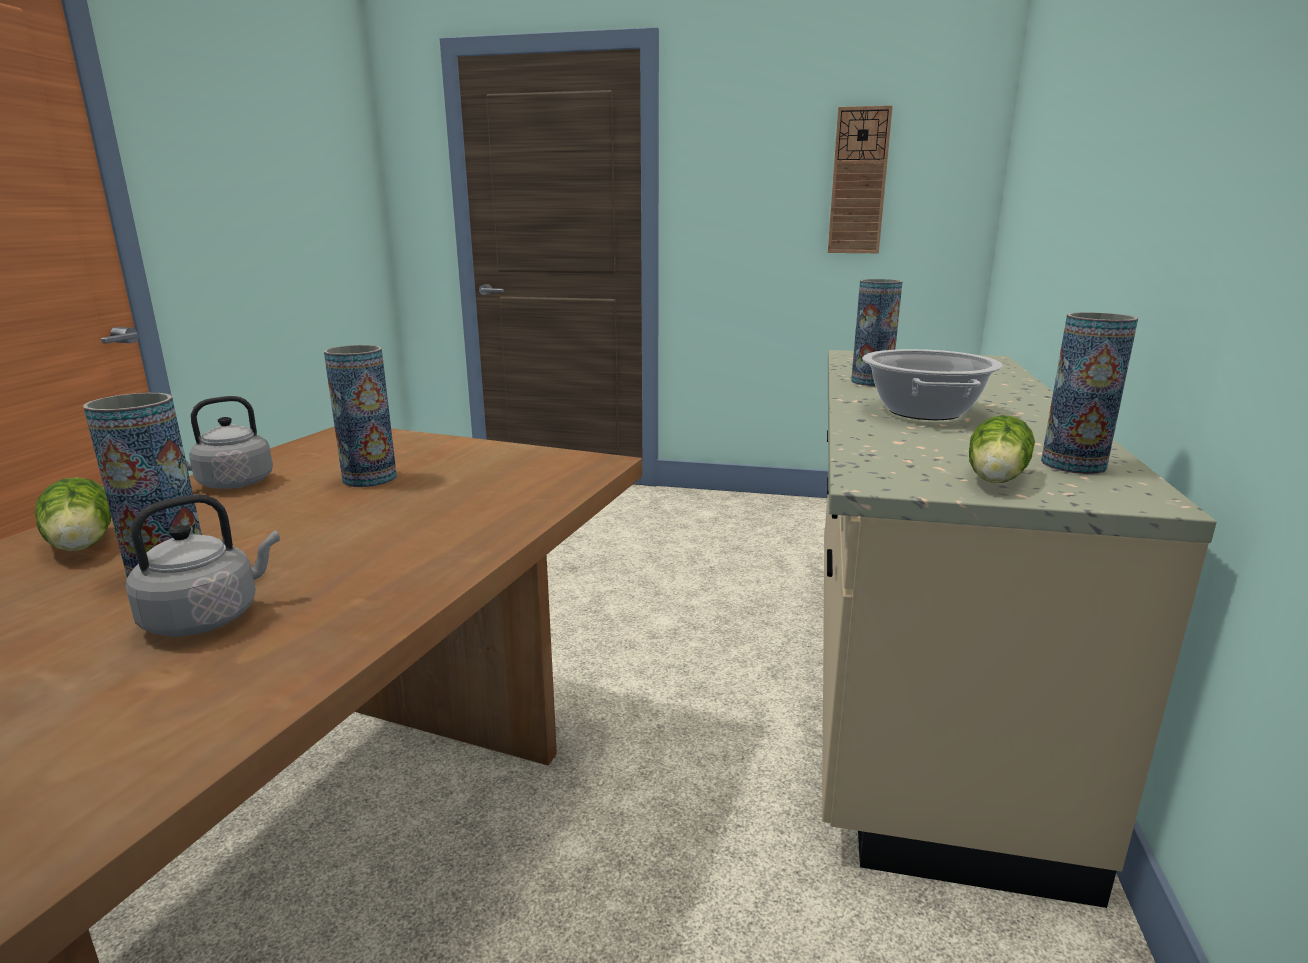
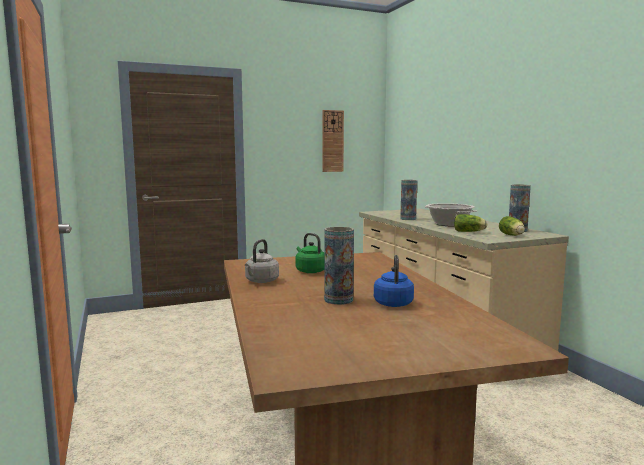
camera: 35 degrees left, 10 degrees down
lettuce [35,477,111,551] -> lettuce moved to [454,214,487,232]
grey kettle [126,494,280,637] -> blue kettle [374,255,414,307]
vase [324,345,397,487] -> green kettle [295,233,324,273]

